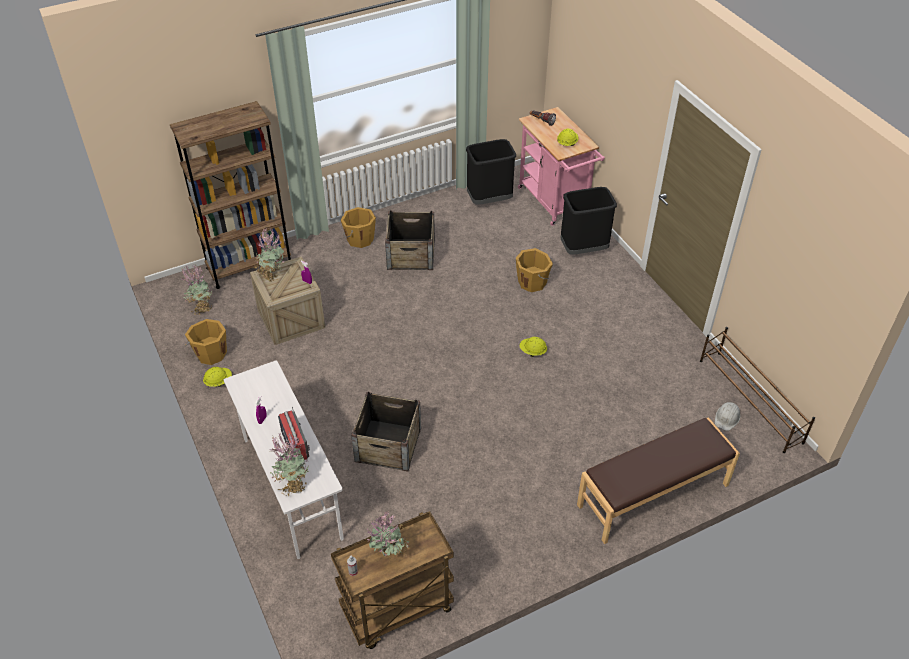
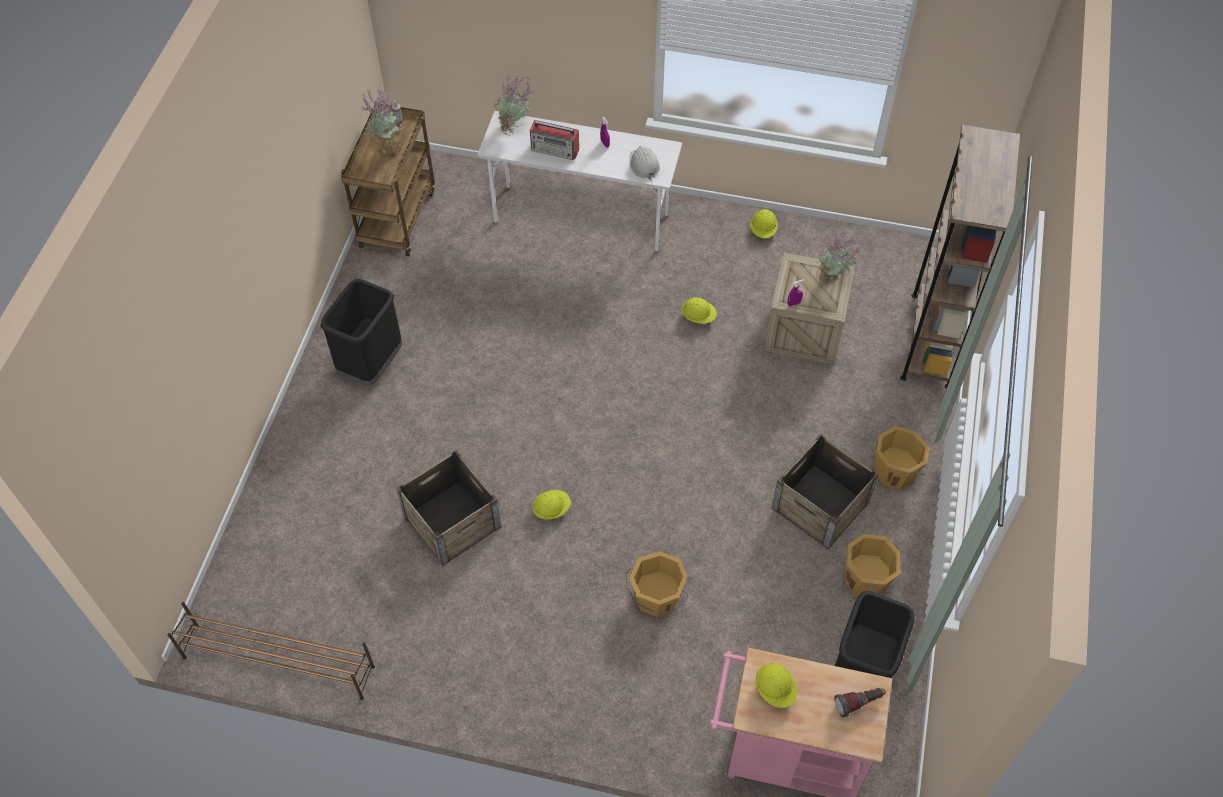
camera: 130 degrees right, 10 degrees up
potted plant [182,265,212,315] -> none
orange bucket [185,319,227,365] -> orange bucket moved to [845,534,900,597]
crate [351,392,421,471] -> crate moved to [396,450,501,566]
black trash can [560,187,617,254] -> black trash can moved to [320,279,402,386]
brown bench [577,417,740,544] -> none
white hard hat [715,402,740,431] -> white hard hat moved to [630,146,660,179]
none -> yellow hard hat [681,297,717,324]

